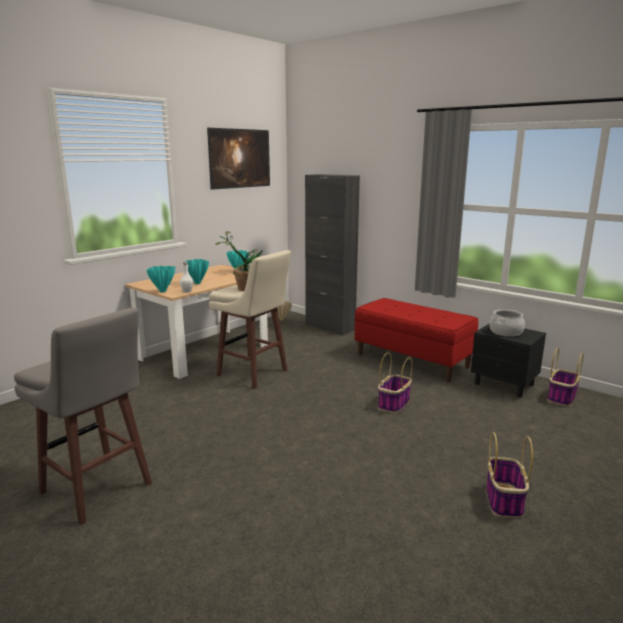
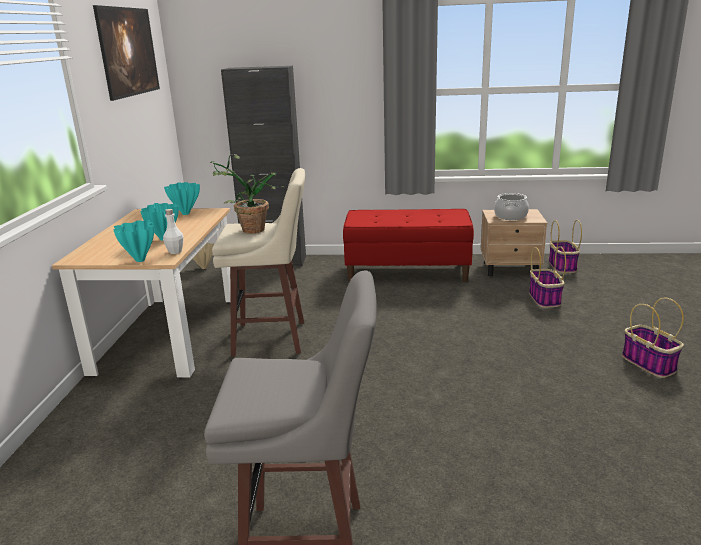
camera: 35 degrees left, 5 degrees up
basket [378,352,413,413] -> basket moved to [529,246,566,308]
black nightstand [471,323,546,398] -> beige nightstand [481,209,547,277]

